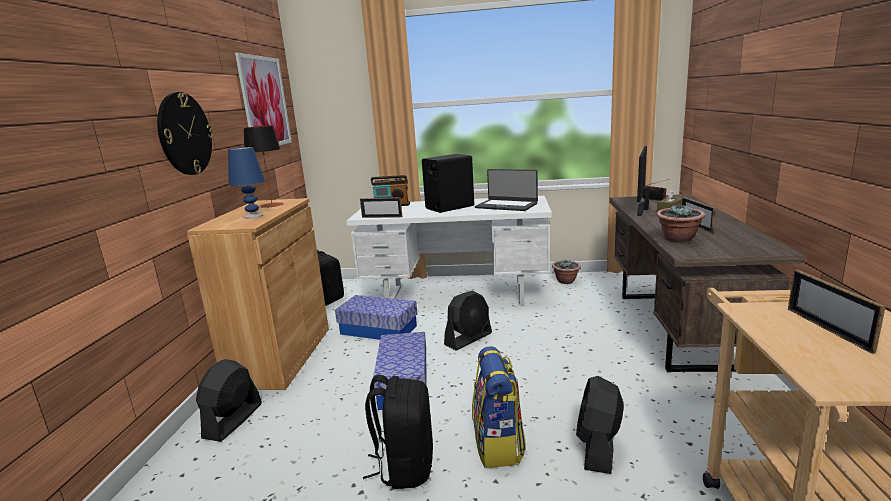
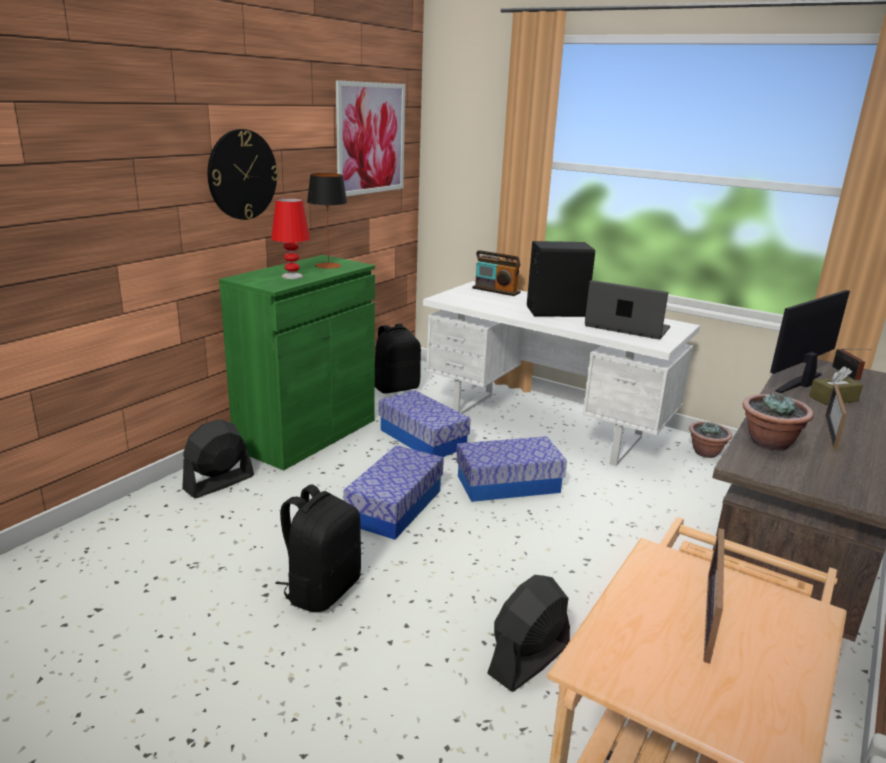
camera: 25 degrees right, 5 degrees up
brown cabinet [187,198,329,390] -> green cabinet [219,255,375,470]
blue table lamp [228,147,265,219] -> red table lamp [271,198,310,279]
picture frame [360,197,402,218] -> none
black fan [444,291,492,351] -> storage box [456,436,567,502]
backpack [472,346,526,468] -> none
laptop [475,169,538,211] -> laptop turned 150 degrees clockwise [585,280,670,340]

